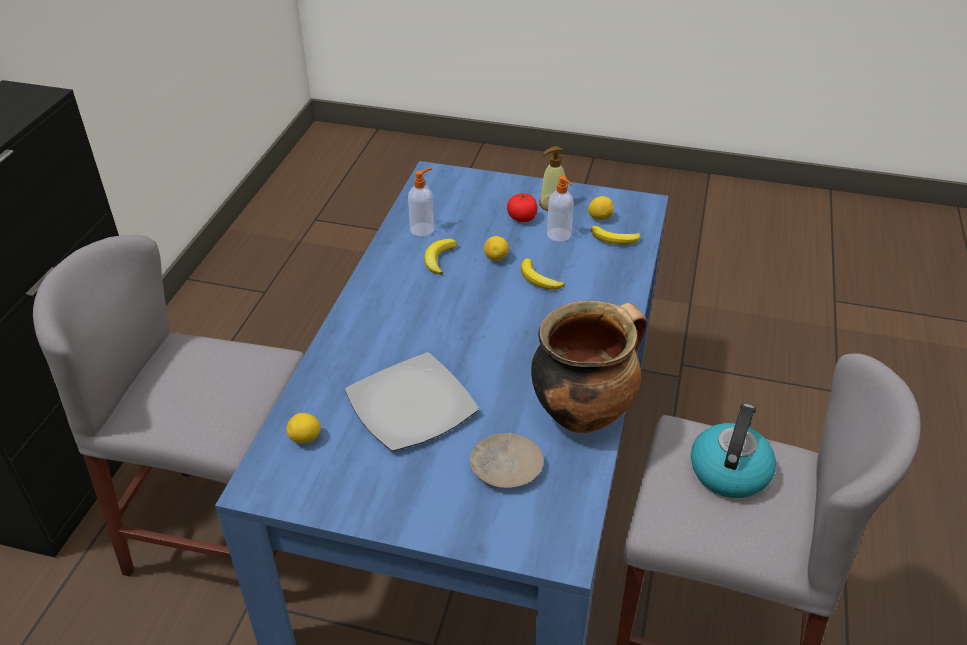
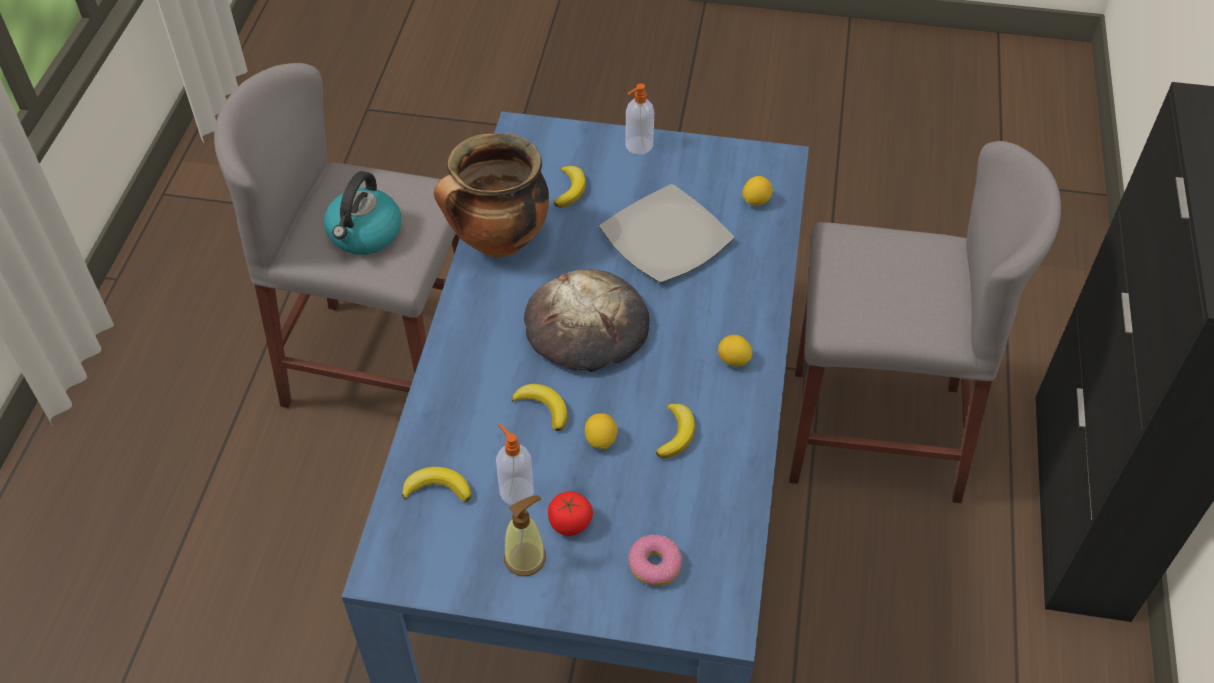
camera: 175 degrees right, 10 degrees up
soap dispenser [408,168,434,237] -> soap dispenser moved to [625,83,654,155]
beige plate [470,433,544,488] -> banana [554,166,586,208]
lemon [588,196,614,220] -> lemon moved to [718,335,752,367]
none -> bread [524,269,650,372]
none -> donut [628,535,683,586]

